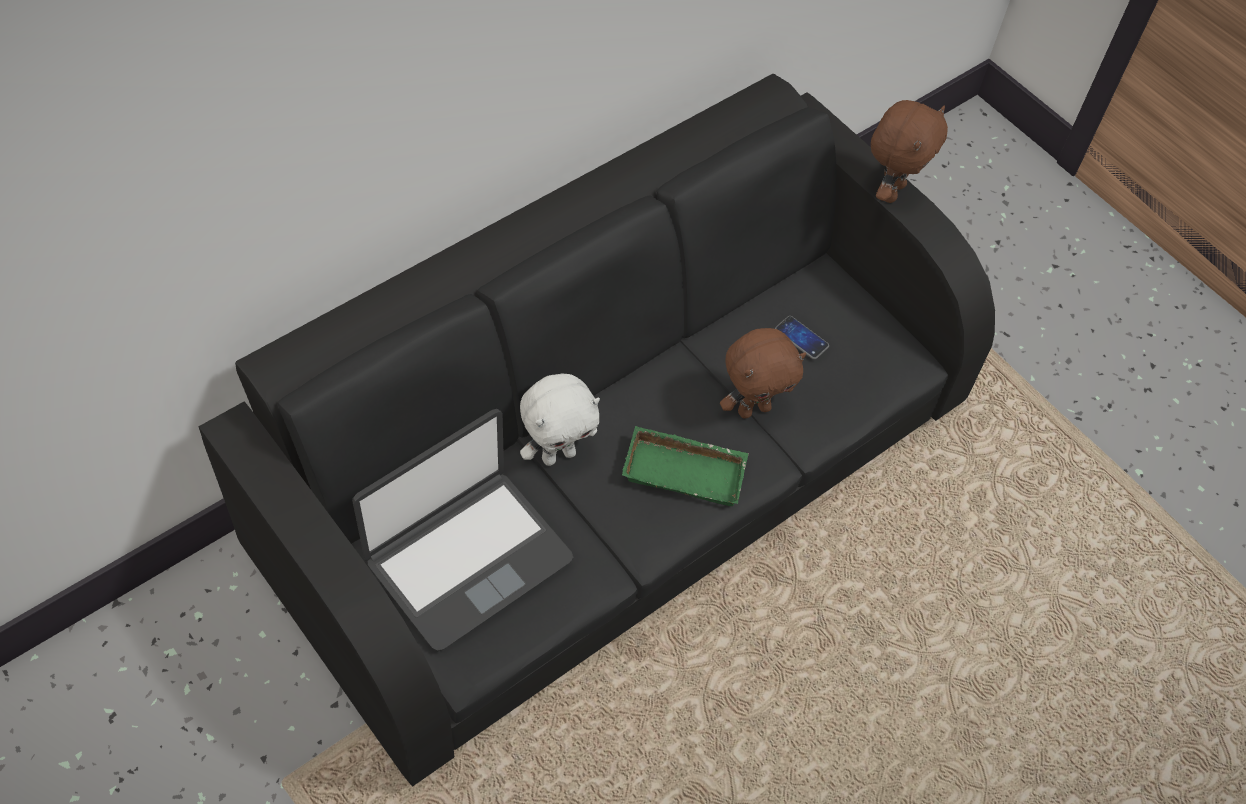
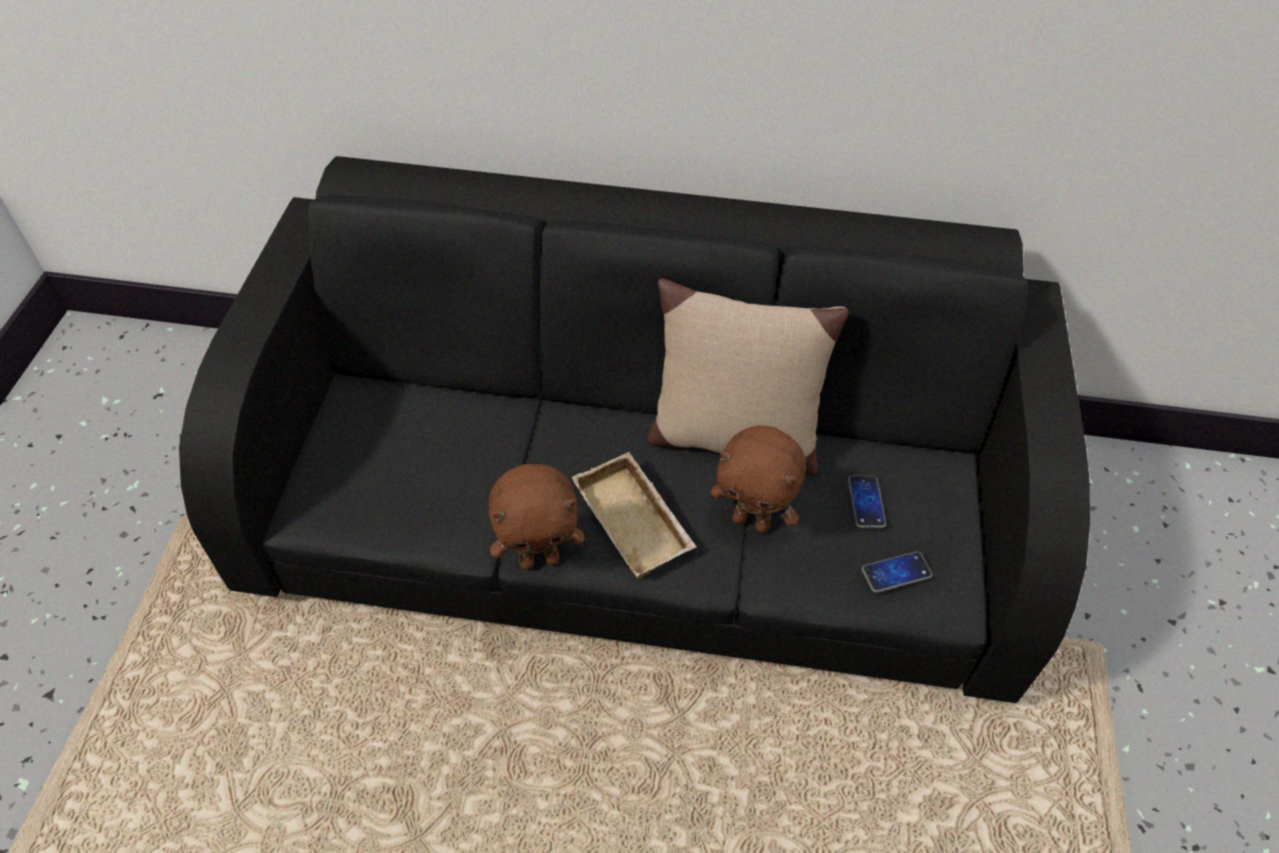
camera: 50 degrees right, 5 degrees down
laptop [352,409,574,651] -> none
white plush toy [520,374,600,466] -> none
green tray [622,426,749,506] -> beige tray [572,452,697,579]
brown plush toy [871,100,948,203] -> brown plush toy moved to [489,464,585,570]
none -> beige pillow [648,279,848,475]
none -> phone [862,551,932,593]

